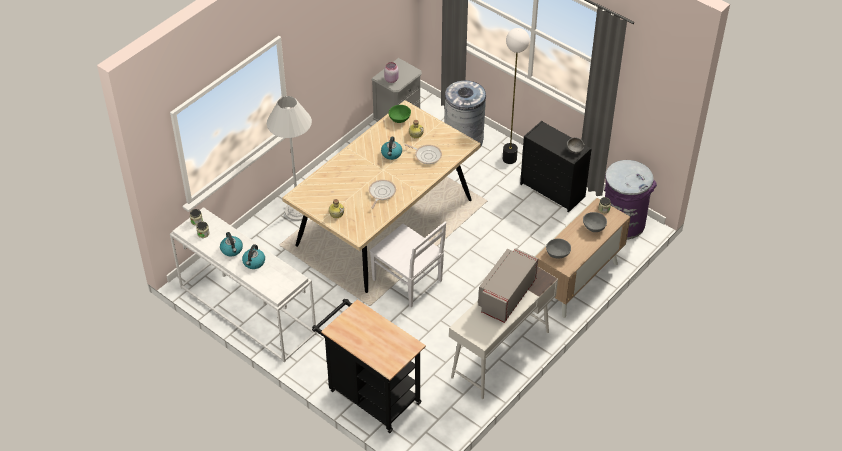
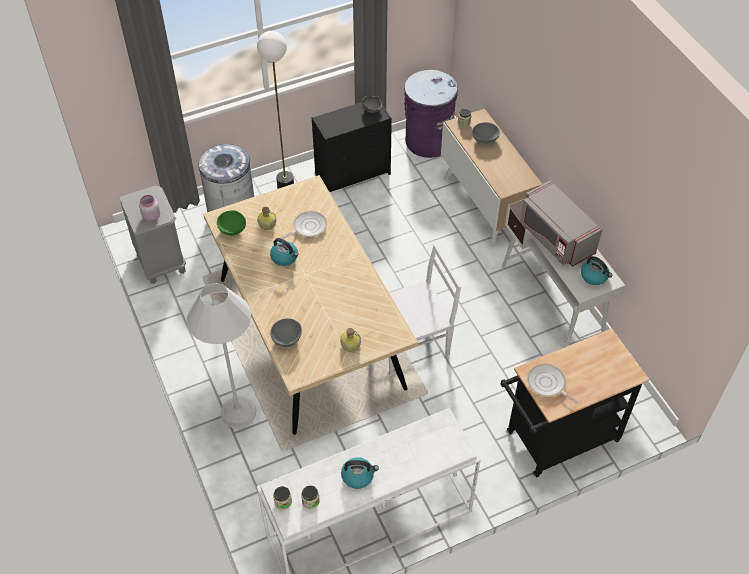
camera: 65 degrees left, 5 degrees up
kettle [242,244,265,269] -> kettle moved to [581,256,612,285]
frying pan [369,180,396,208] -> frying pan moved to [527,363,579,404]
grey bowl [546,239,571,259] -> grey bowl moved to [270,318,302,347]

